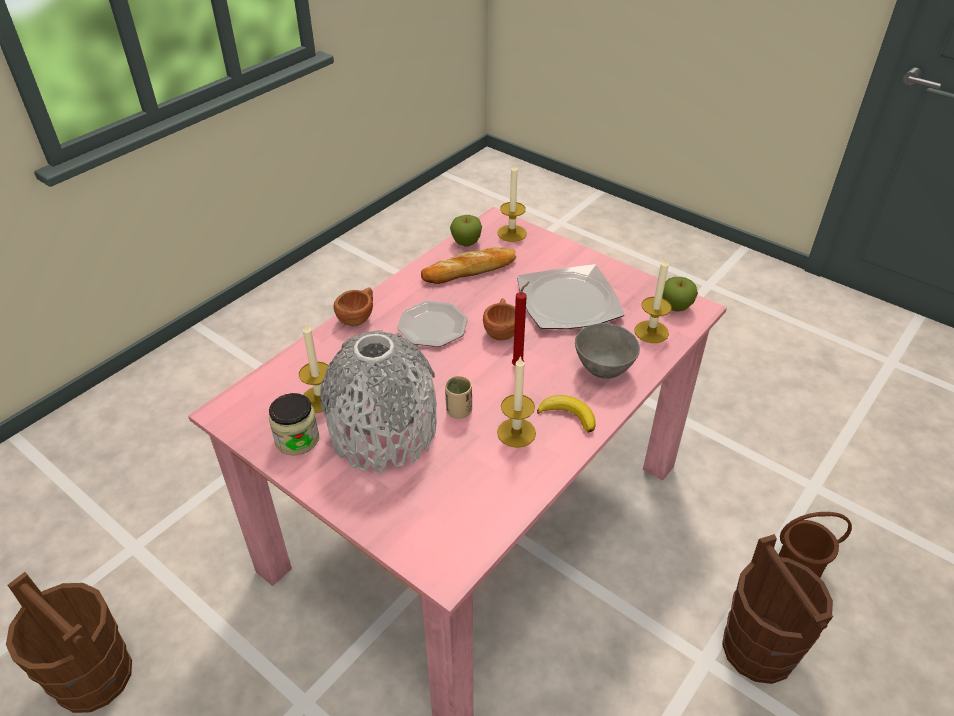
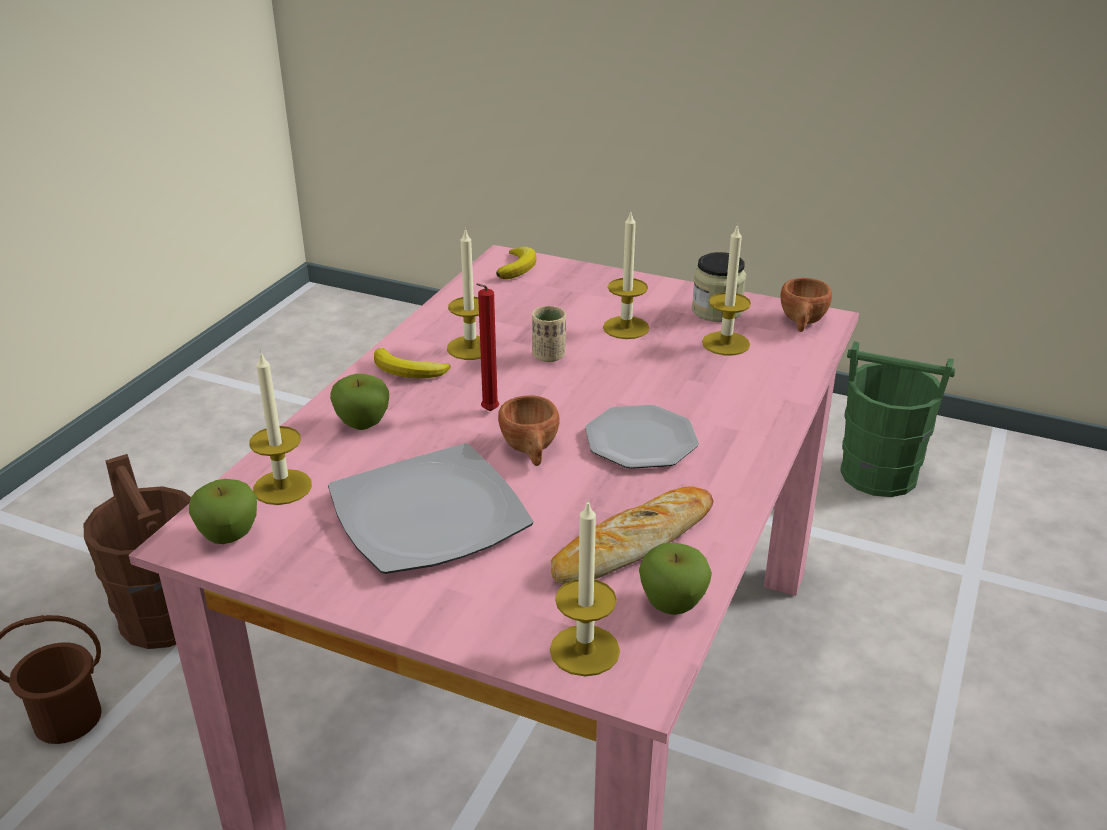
camera: 165 degrees right, 10 degrees down
brown bucket [6,572,132,713] -> green bucket [840,341,955,497]
grey vase [321,330,437,473] -> candle [603,210,650,339]
brown cup [334,288,373,326] -> brown cup moved to [780,278,832,332]
grey bowl [575,323,640,379] -> apple [330,374,389,430]
none -> banana [496,247,536,279]

